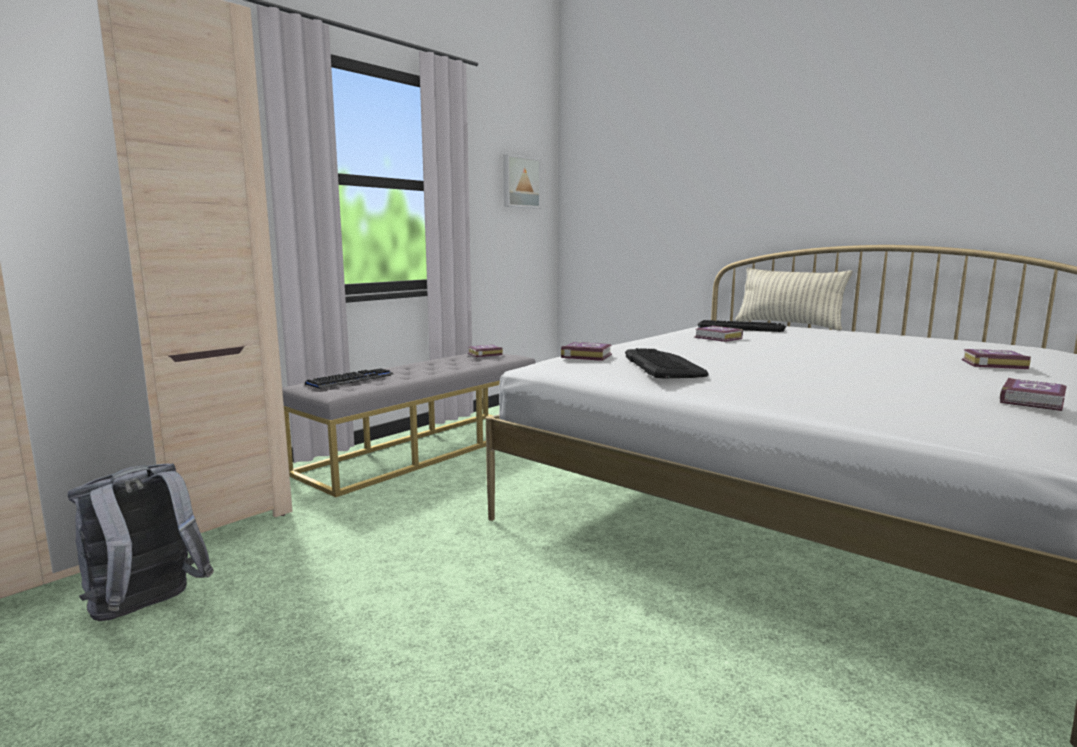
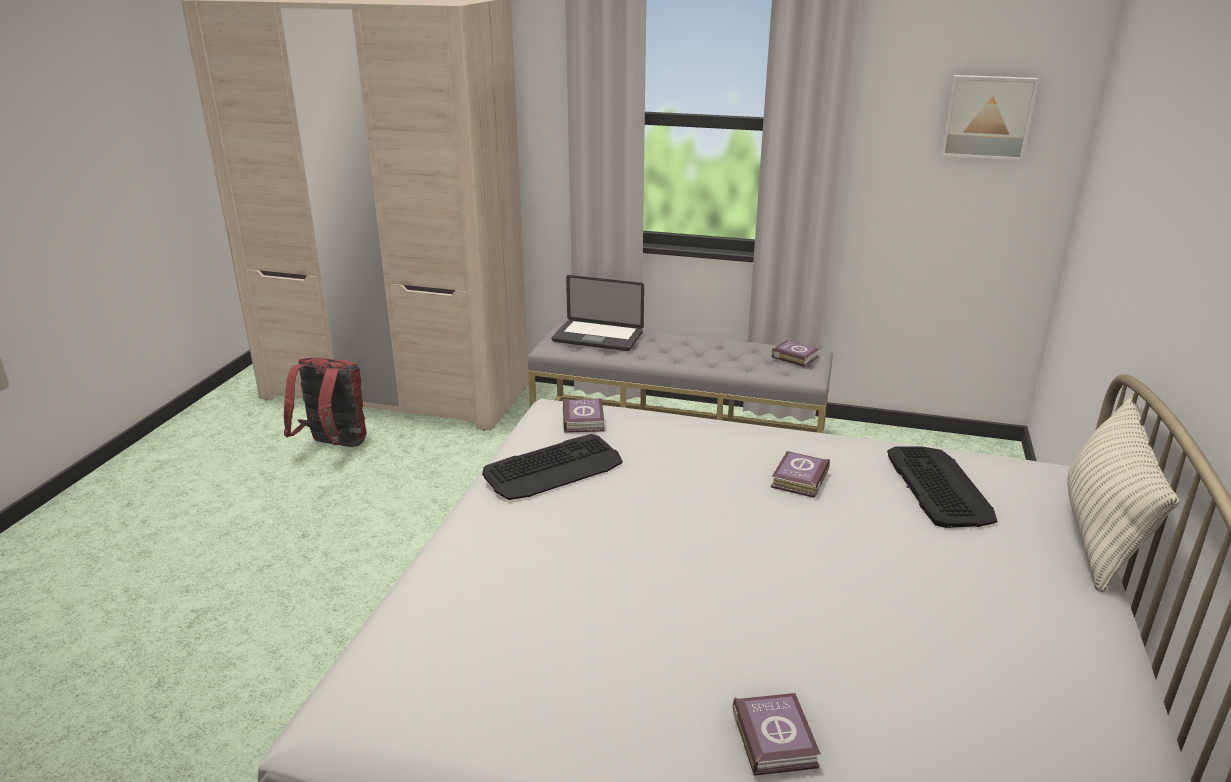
camera: 65 degrees right, 15 degrees up
grey backpack [68,463,214,621] -> red backpack [283,358,367,447]
keyboard [305,368,394,389] -> laptop [552,275,644,351]
book [1000,378,1067,411] -> none

